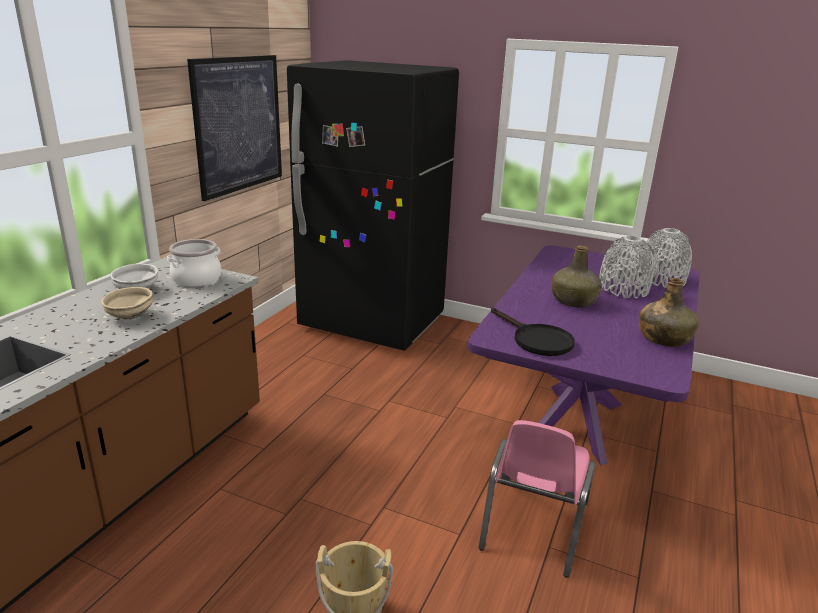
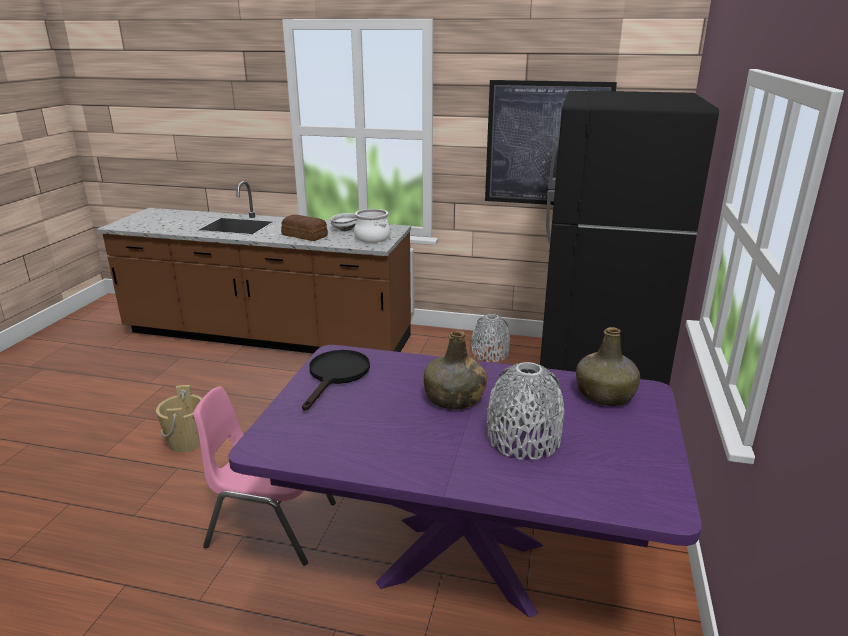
camera: 80 degrees right, 0 degrees up
beige bowl [101,287,153,320] -> bread [281,215,328,241]
black frying pan [491,308,575,356] -> black frying pan turned 150 degrees clockwise [302,350,370,411]
green bottle [639,278,699,347] -> green bottle moved to [576,327,640,406]
grey vase [640,228,692,288] -> grey vase moved to [471,314,510,362]

